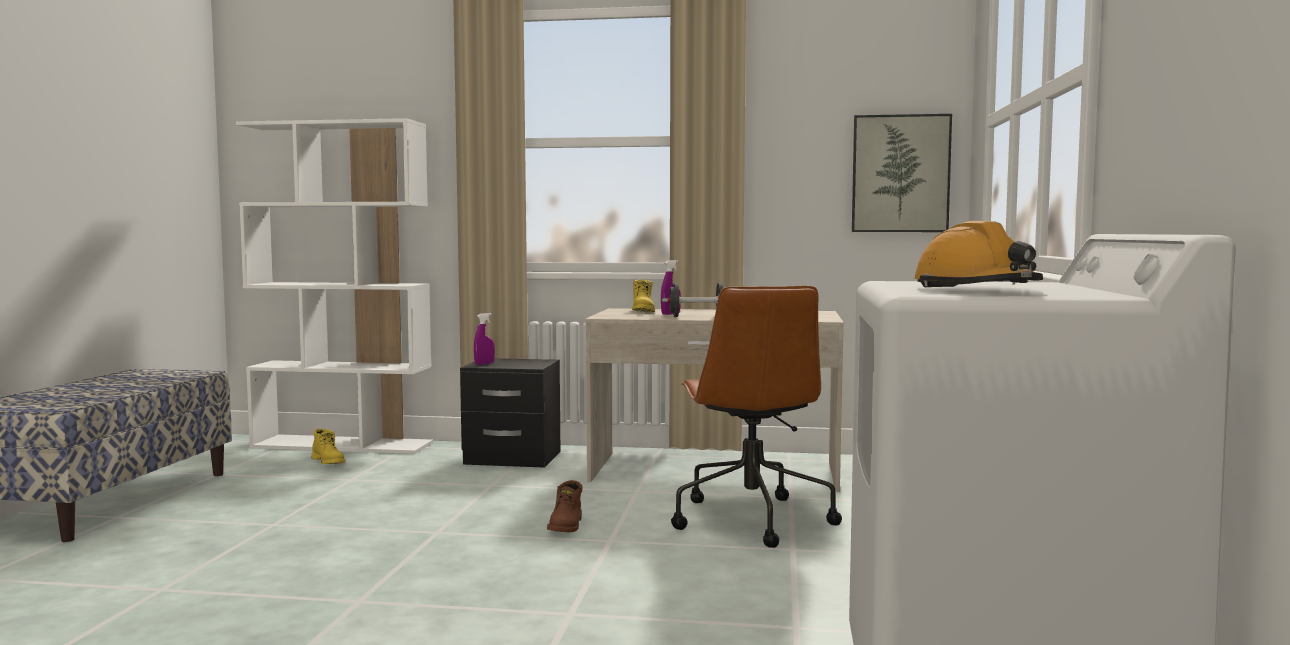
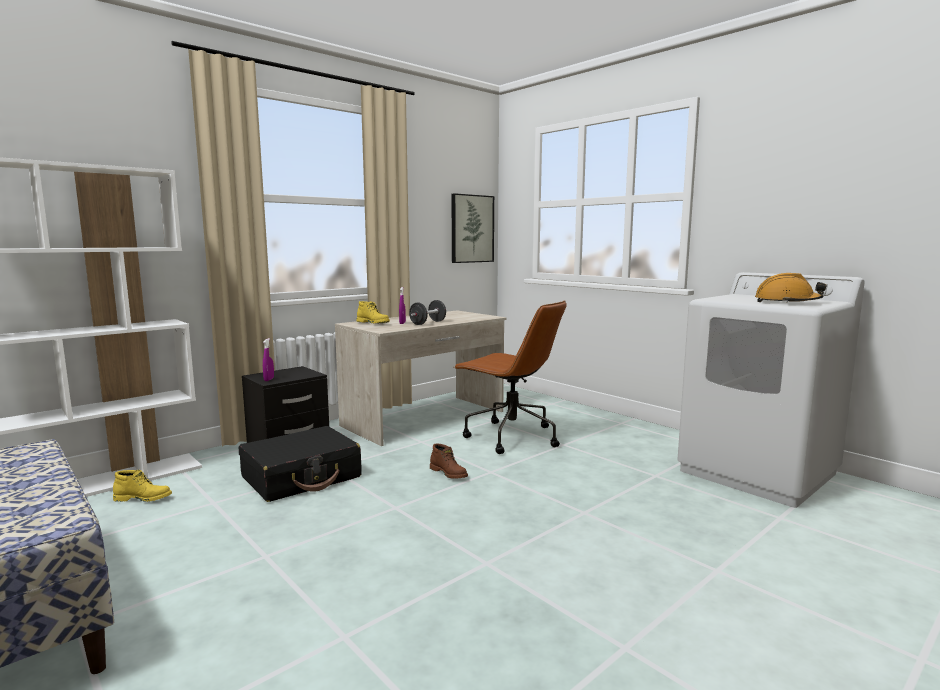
camera: 50 degrees left, 5 degrees up
none -> black suitcase [239,426,362,502]

